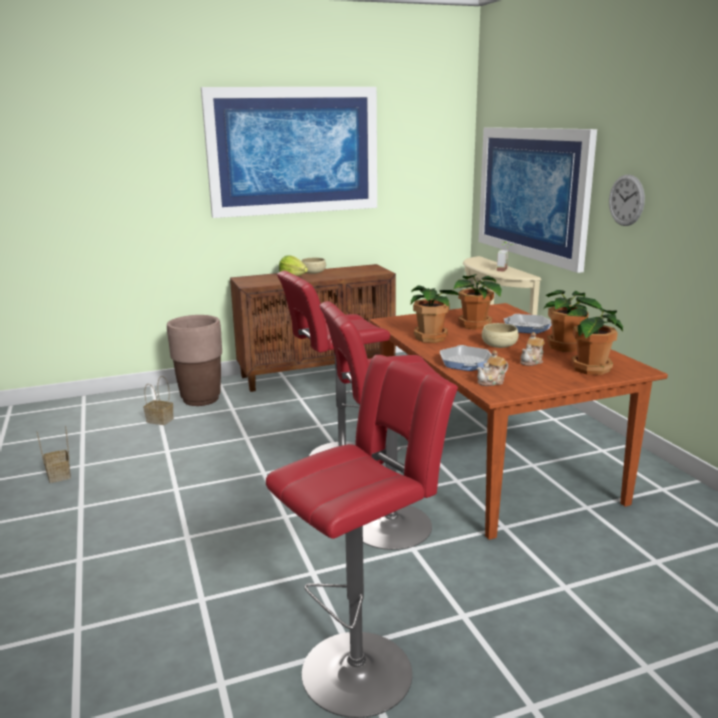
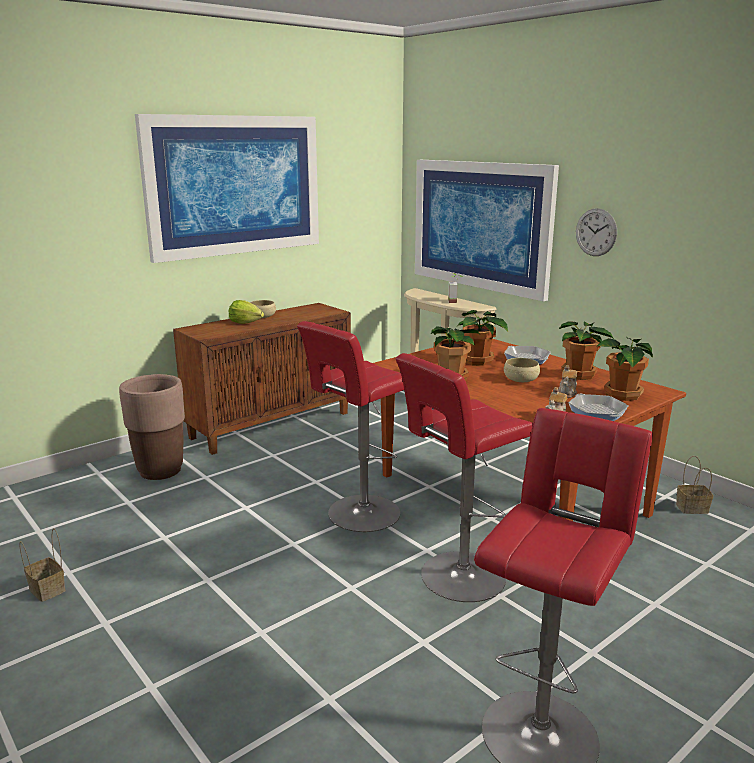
camera: 20 degrees left, 0 degrees up
basket [144,376,174,425] -> basket moved to [676,456,713,514]
frying pan [440,345,492,371] -> frying pan moved to [568,394,628,421]

